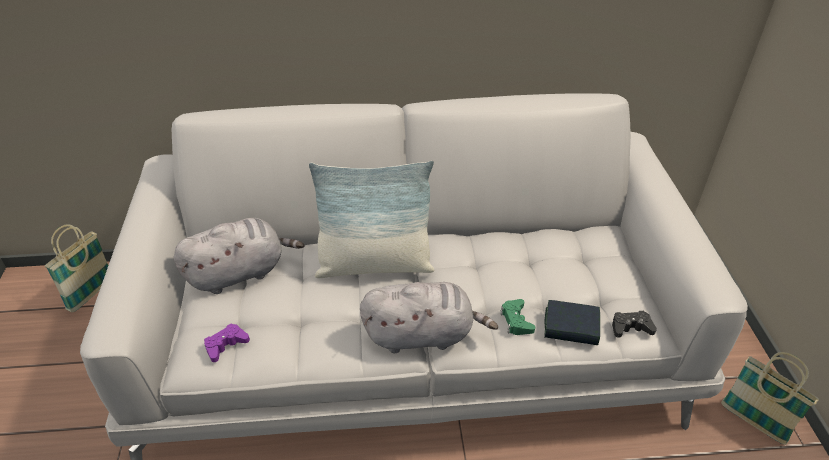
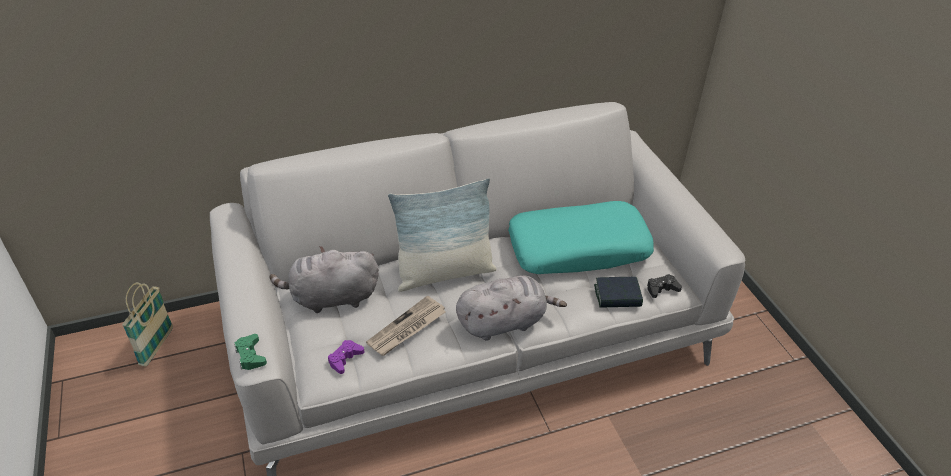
camera: 15 degrees left, 0 degrees up
grey plush toy [174,218,305,294] -> grey plush toy turned 150 degrees counterclockwise [269,246,379,313]
green game controller [500,299,535,335] -> green game controller moved to [234,334,267,370]
basket [721,352,819,445] -> none
none -> newspaper [366,296,446,356]
none -> turquoise pillow [508,201,654,274]

